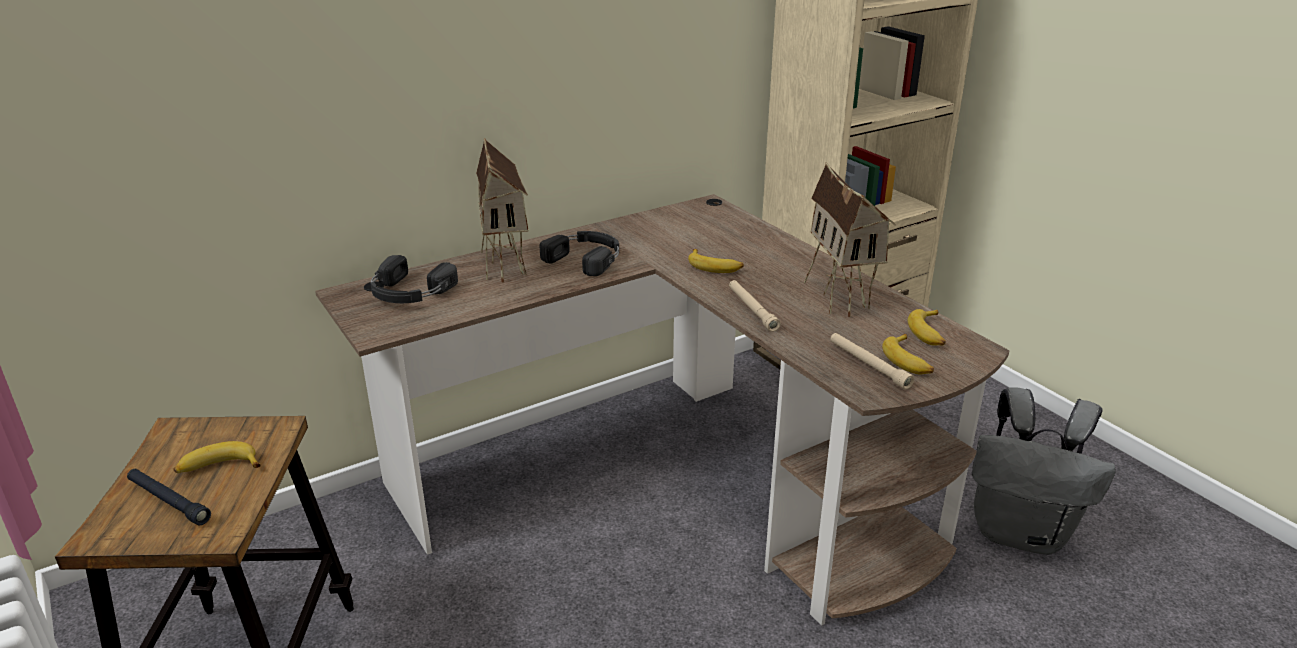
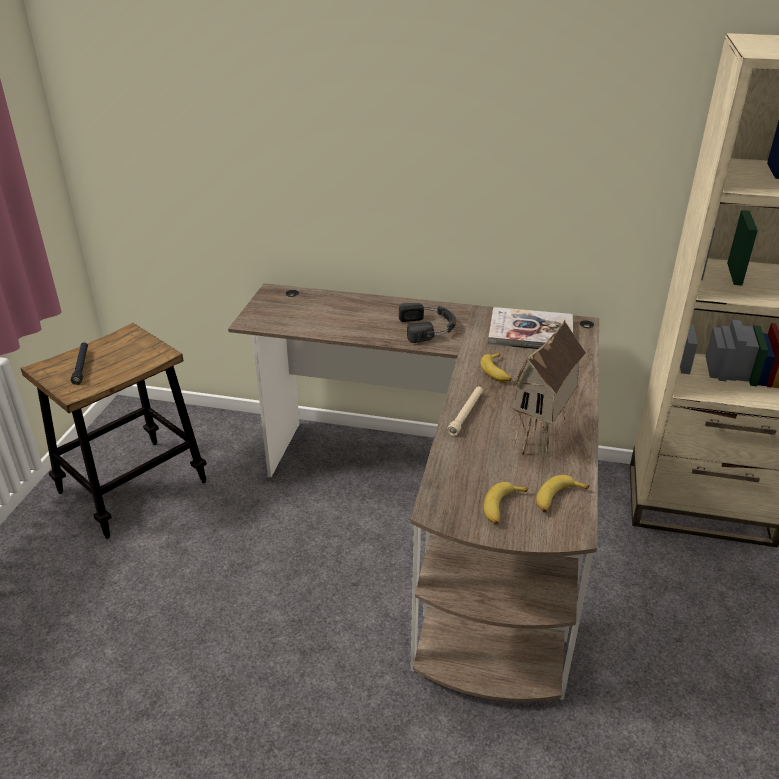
camera: 45 degrees right, 5 degrees up
banana [173,441,261,473] -> none
black headphones [370,255,458,303] -> none
toy house [476,138,529,283] -> none
beige flashlight [830,333,914,390] -> none
grey backpack [972,387,1116,555] -> none
none -> book [488,307,573,350]

